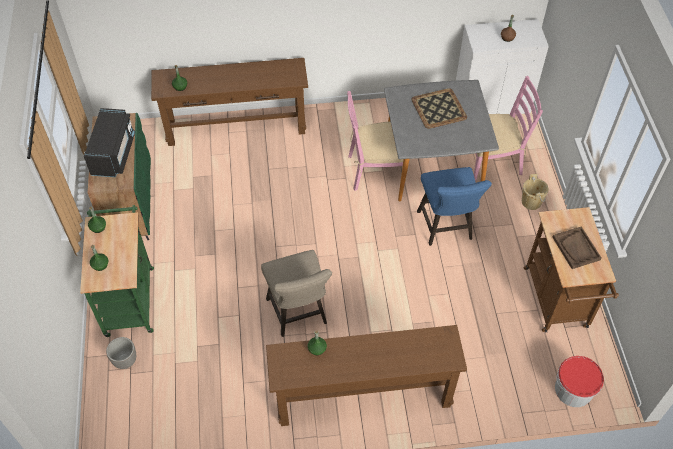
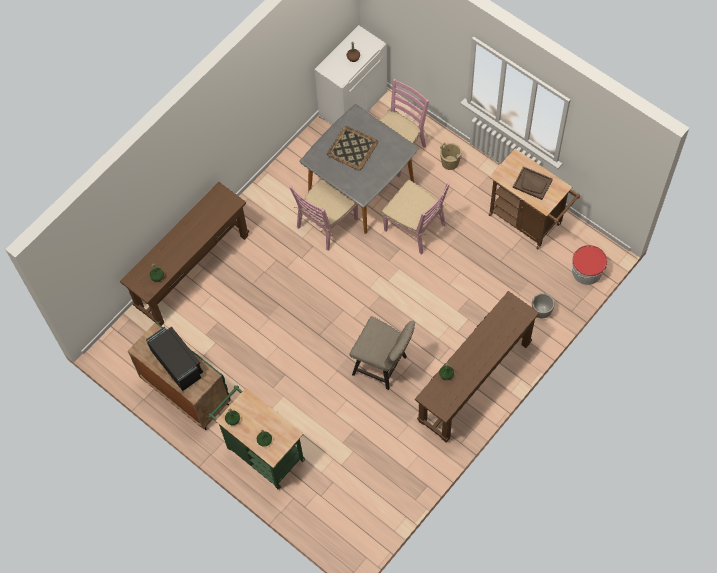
camera: 40 degrees left, 10 degrees up
planter [106,337,136,369] -> planter moved to [532,293,554,318]
blue stool [417,167,492,246] -> pink chair [382,180,450,254]

